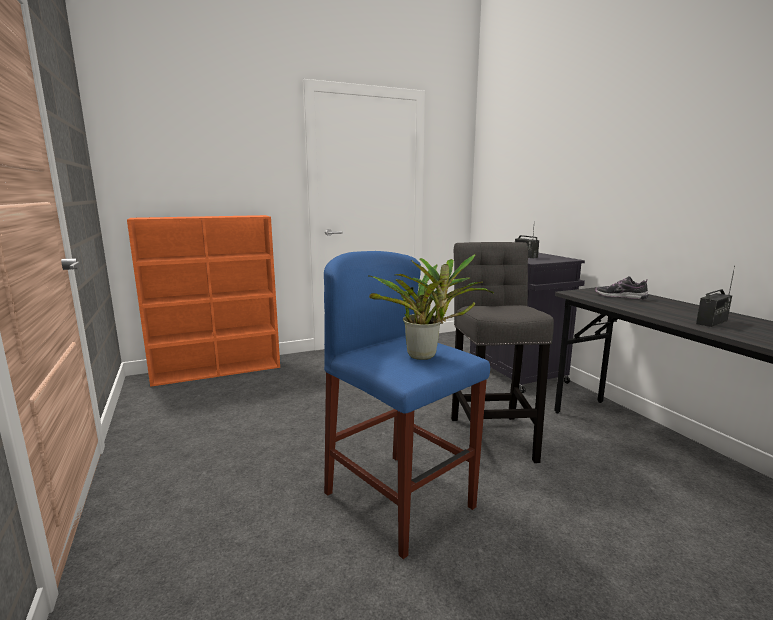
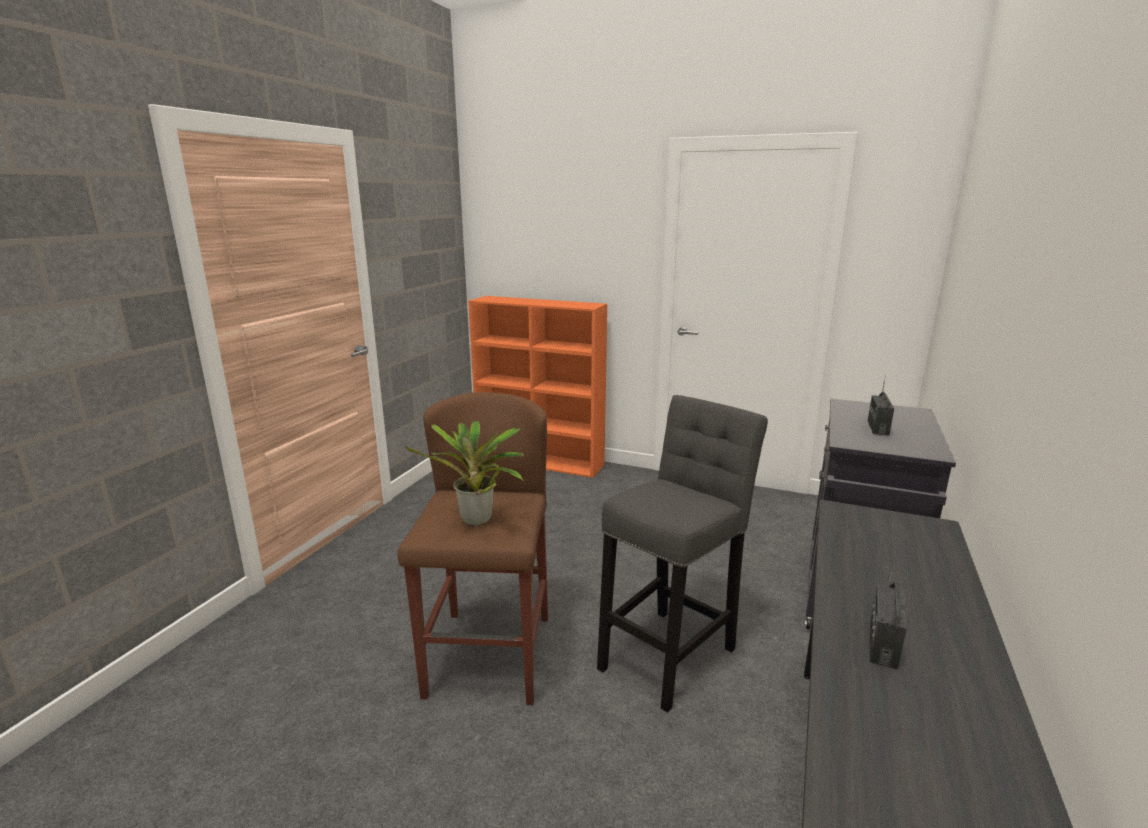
camera: 45 degrees right, 5 degrees up
blue stool [324,251,490,559] -> brown stool [397,392,548,705]
shoe [595,276,648,300] -> none
radio [696,266,735,327] -> radio turned 105 degrees clockwise [869,572,907,669]

